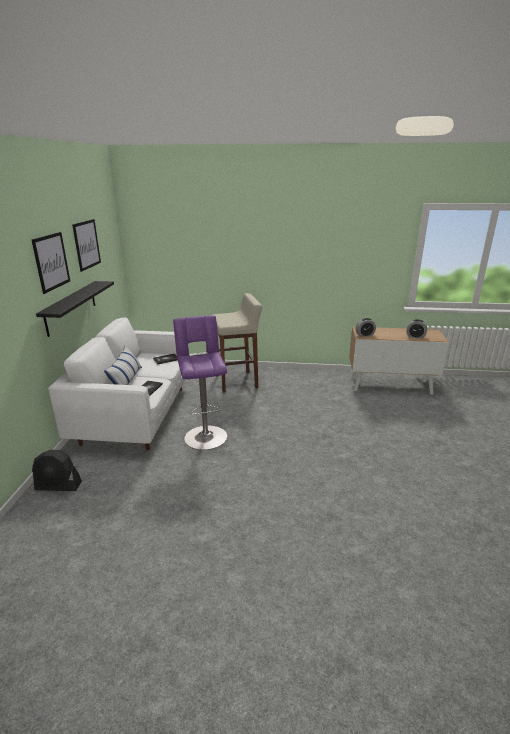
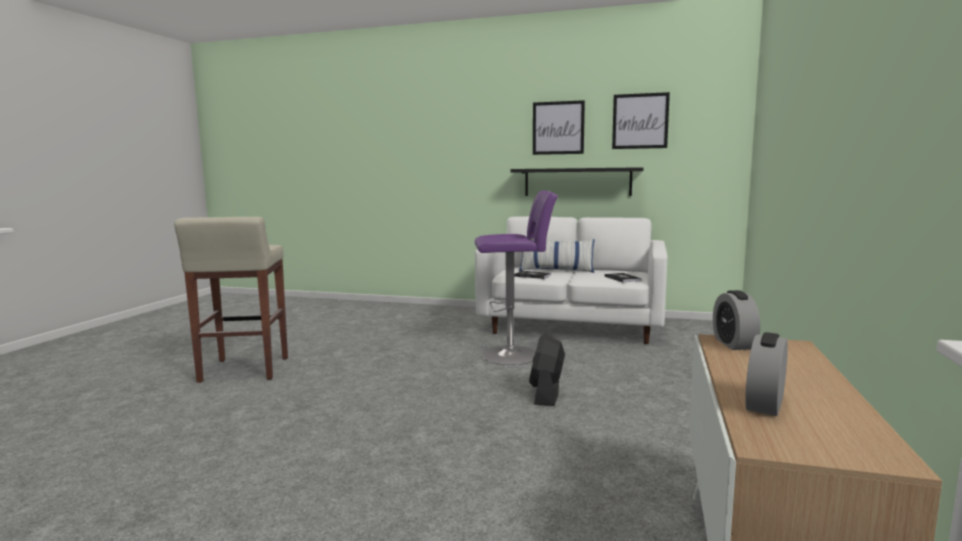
camera: 100 degrees right, 15 degrees down
black fan [32,450,82,491] -> black fan moved to [529,334,565,406]
beige stool [212,293,262,392] -> beige stool moved to [174,217,288,383]

